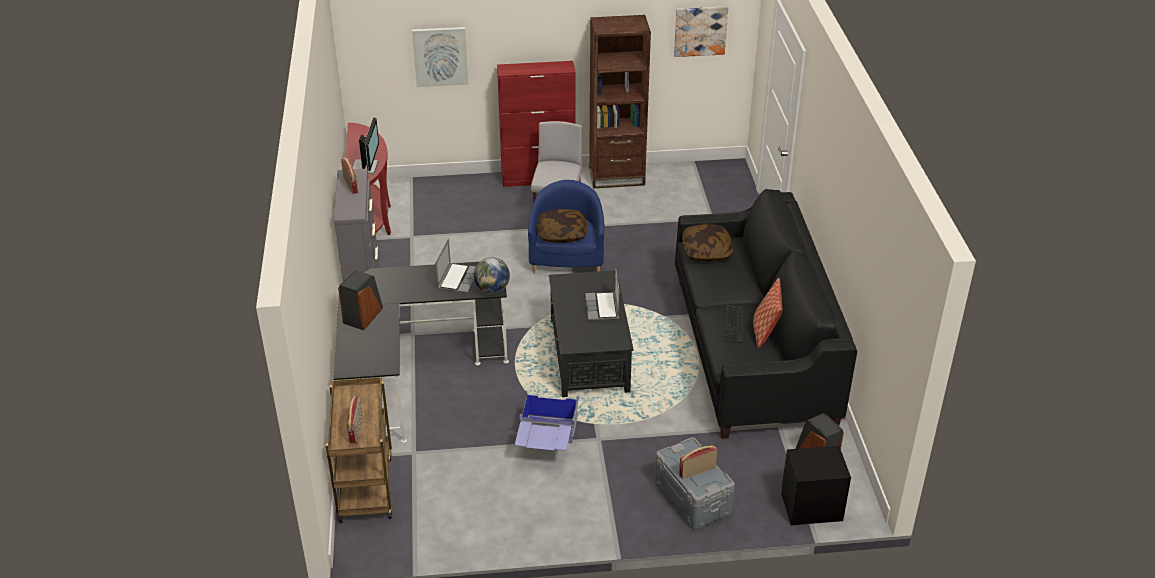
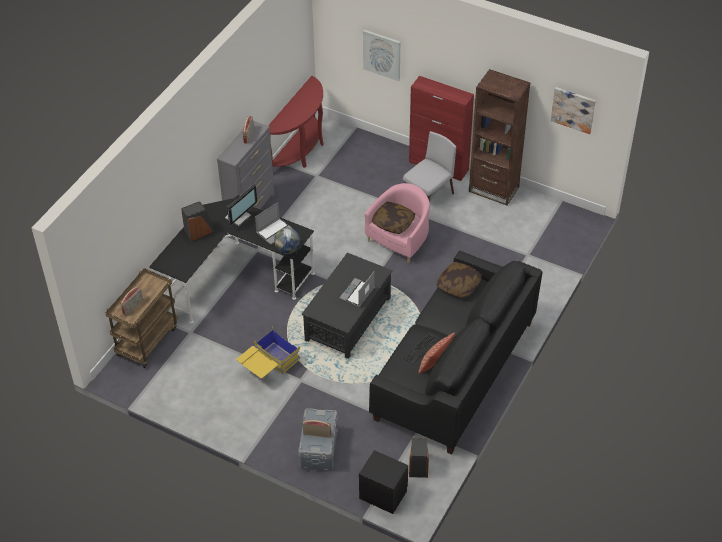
camera: 35 degrees right, 10 degrees up
monitor [353,118,379,174] -> monitor moved to [225,184,257,226]
blue storage box [515,391,579,451] -> yellow storage box [236,326,300,379]
blue armchair [528,180,604,274] -> pink armchair [365,183,430,263]

